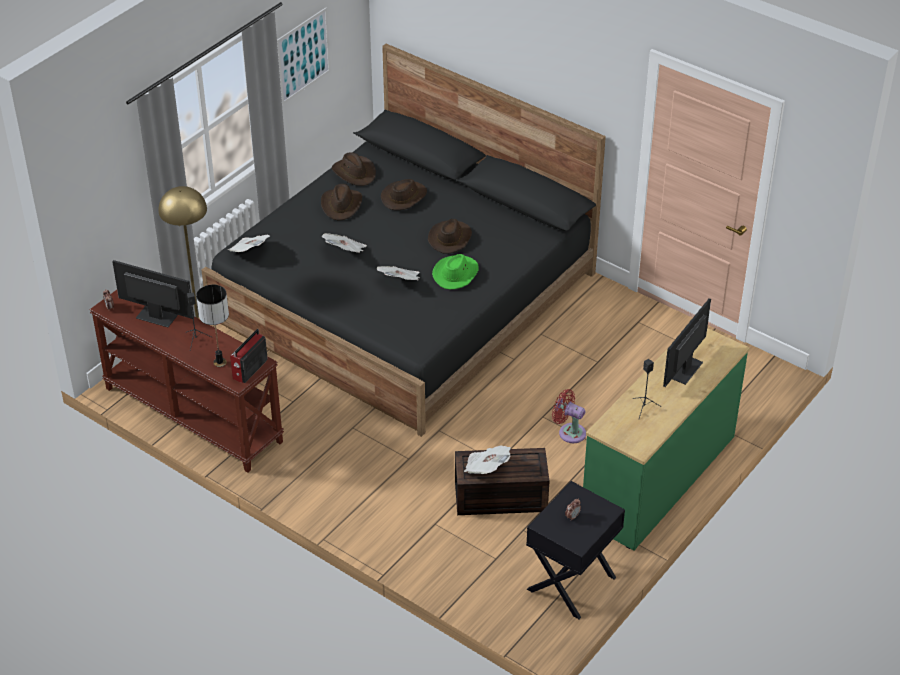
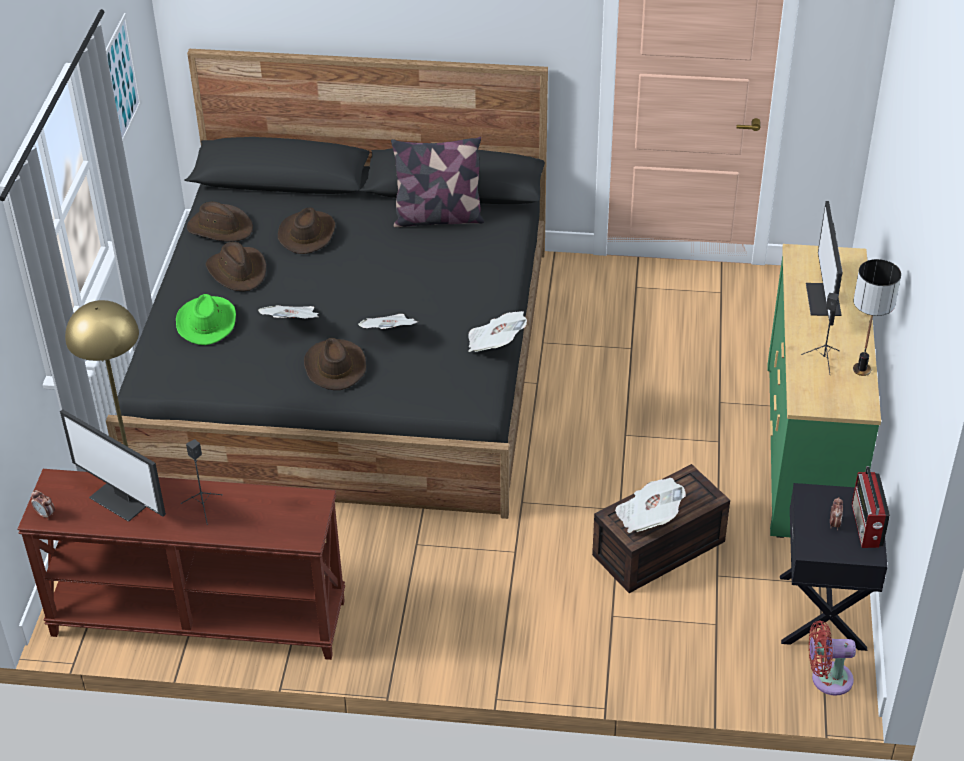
camera: 30 degrees left, 0 degrees up
monitor [112,260,194,327] -> monitor turned 135 degrees counterclockwise [60,409,166,522]
table lamp [196,285,229,367] -> table lamp moved to [853,259,901,376]
newspaper [228,235,270,252] -> newspaper moved to [468,311,527,352]
radio [230,329,268,383] -> radio moved to [852,466,890,548]
brown hat [428,219,472,254] -> brown hat moved to [304,338,366,390]
green hat [432,254,479,289] -> green hat moved to [176,294,236,345]
red fan [552,389,586,443] -> red fan moved to [809,620,856,696]
none -> pillow [391,137,484,227]

